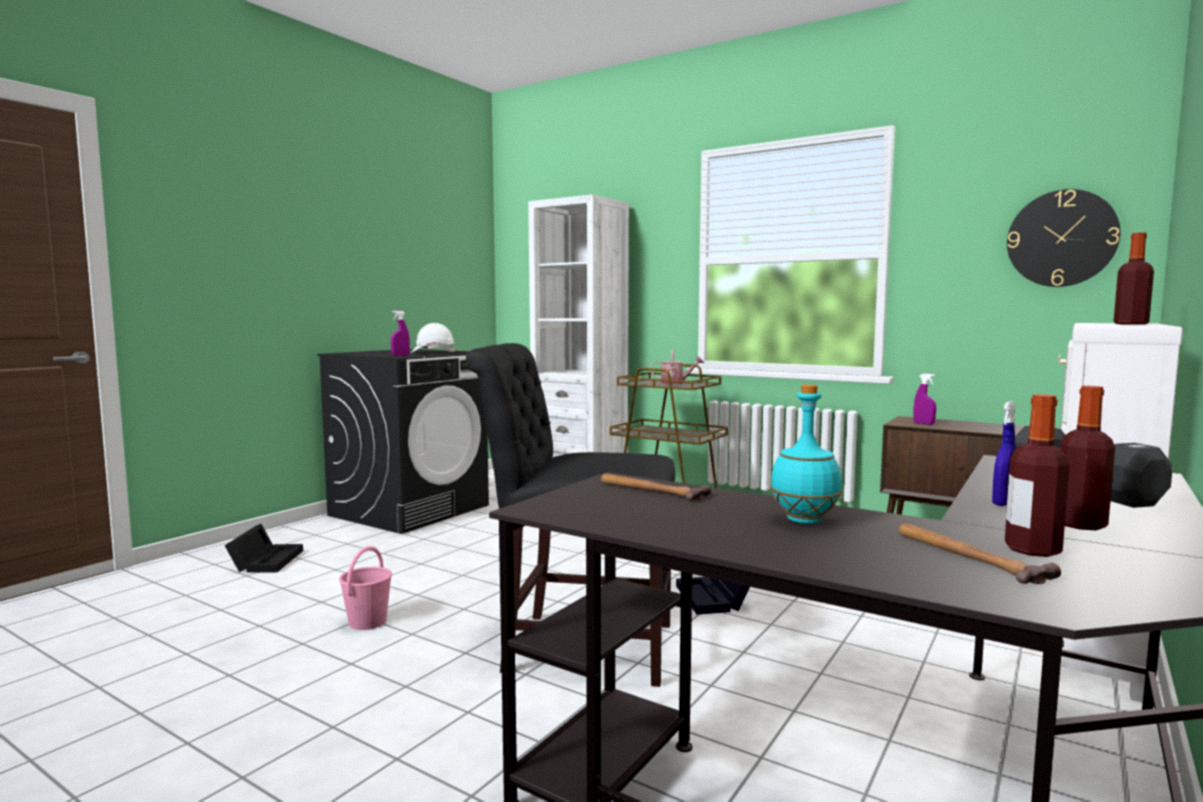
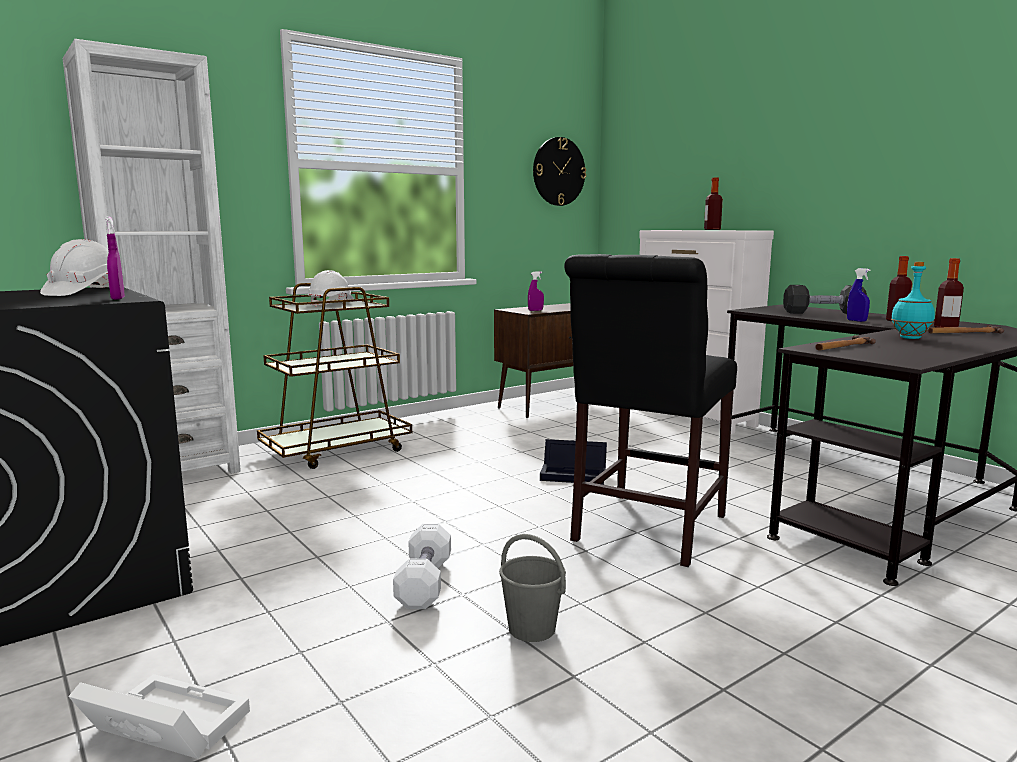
camera: 70 degrees left, 5 degrees up
black storage box [224,524,303,572] -> white storage box [68,674,250,759]
pink bucket [339,546,392,630] -> grey bucket [499,534,566,642]
watering can [650,349,704,384] -> white hard hat [308,270,355,307]
none -> white dumbbell [393,524,451,609]

